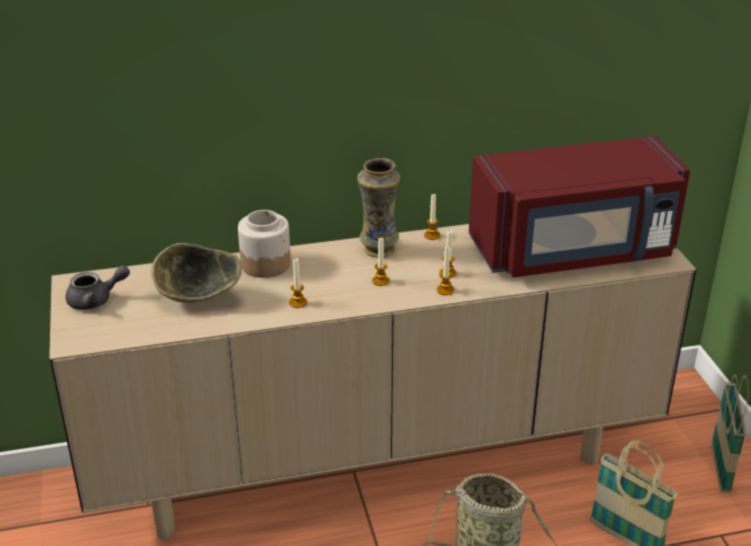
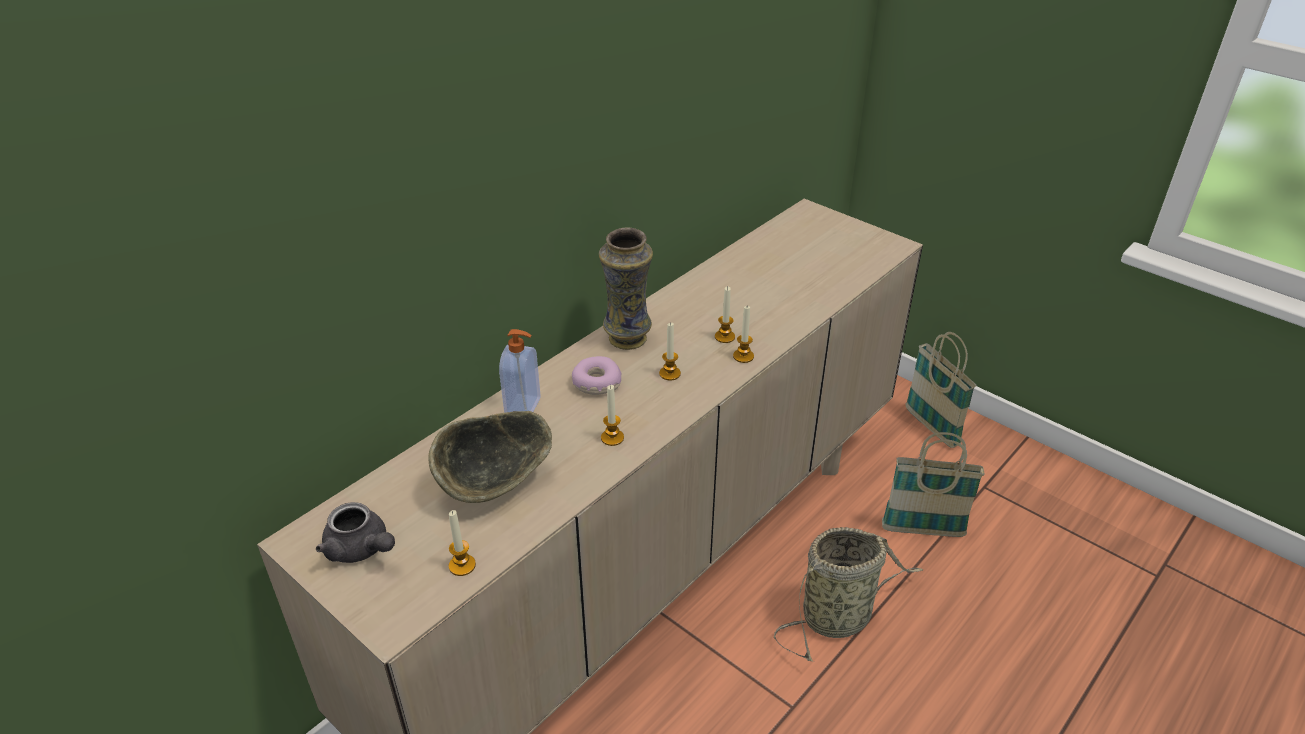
camera: 35 degrees left, 5 degrees up
grey teapot [66,265,130,310] -> grey teapot turned 90 degrees clockwise [316,502,395,563]
jar [238,210,291,278] -> soap dispenser [499,329,541,413]
candle [424,193,440,240] -> candle moved to [449,510,476,576]
red microwave [469,136,690,277] -> none
none -> donut [572,356,621,395]

